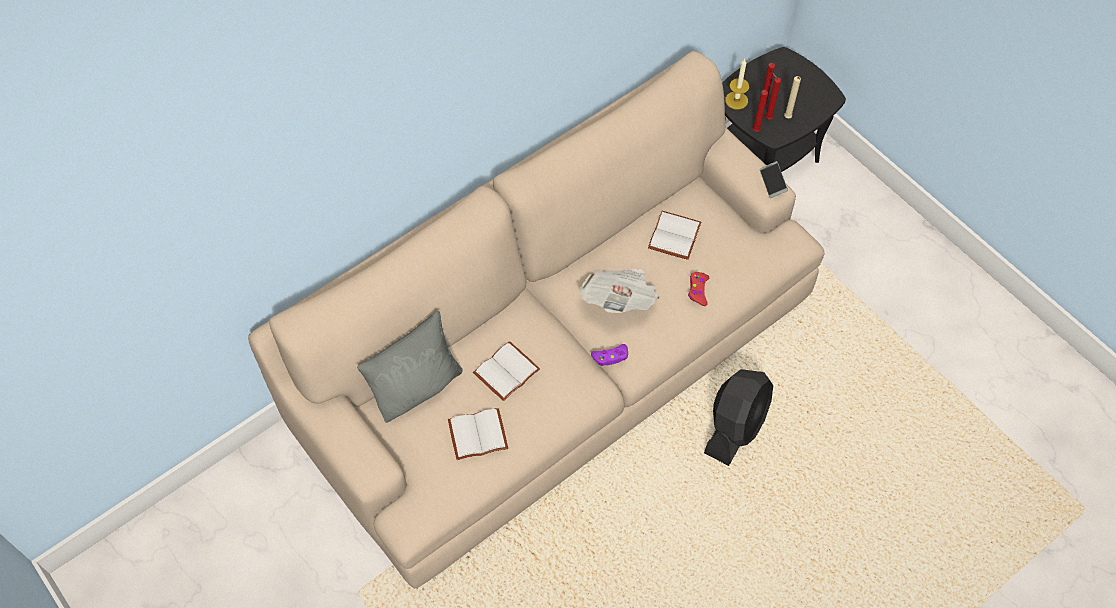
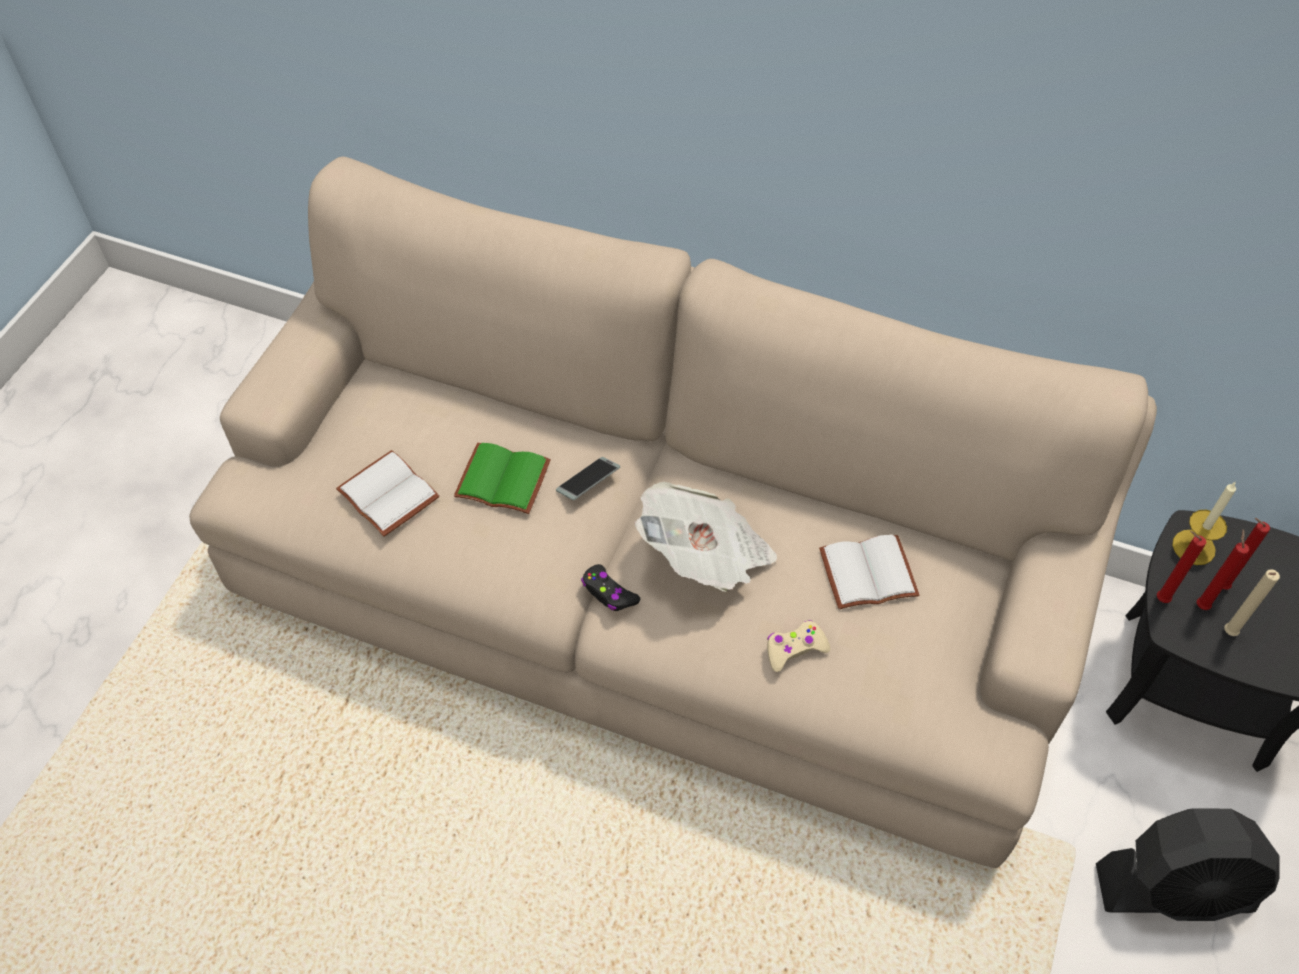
camera: 60 degrees right, 5 degrees down
grey pillow [357,311,463,423] -> none
white book [473,341,540,401] -> green book [454,443,551,514]
purple game controller [591,344,628,366] -> black game controller [581,564,641,611]
red game controller [688,272,709,306] -> beige game controller [767,620,830,672]
black fan [704,369,773,466] -> black fan moved to [1096,808,1280,921]
phone [760,161,788,198] -> phone moved to [556,457,620,500]

